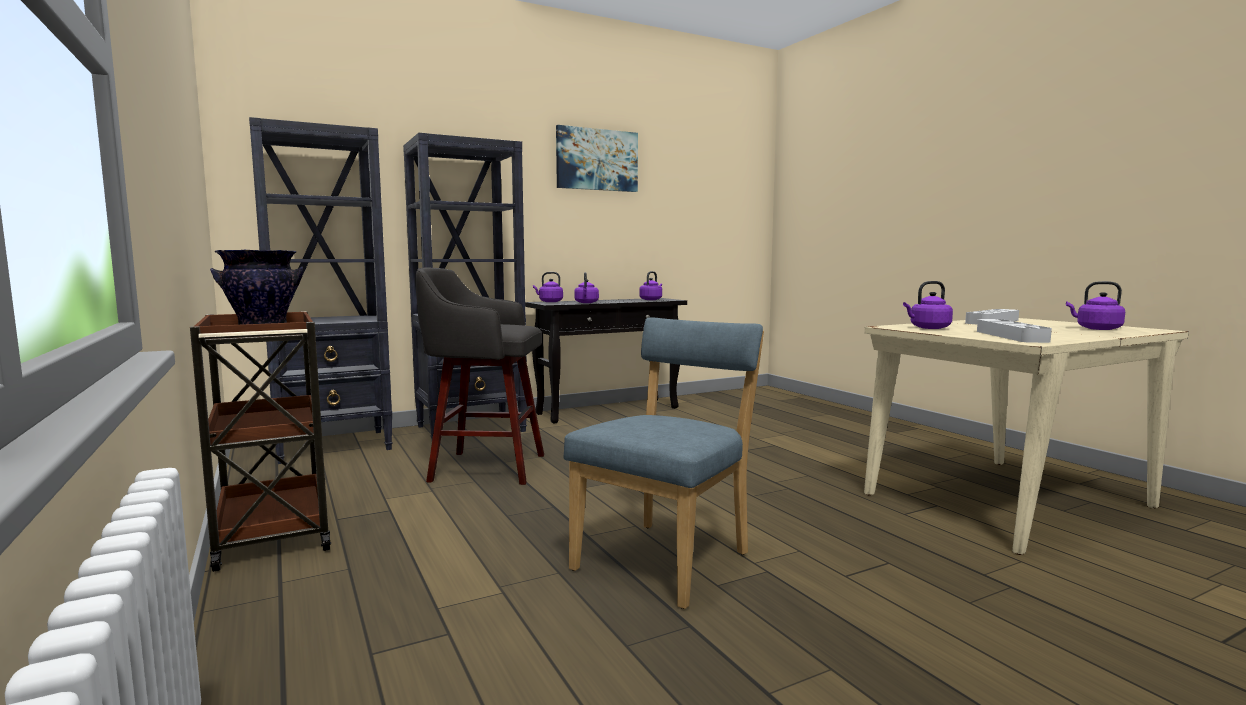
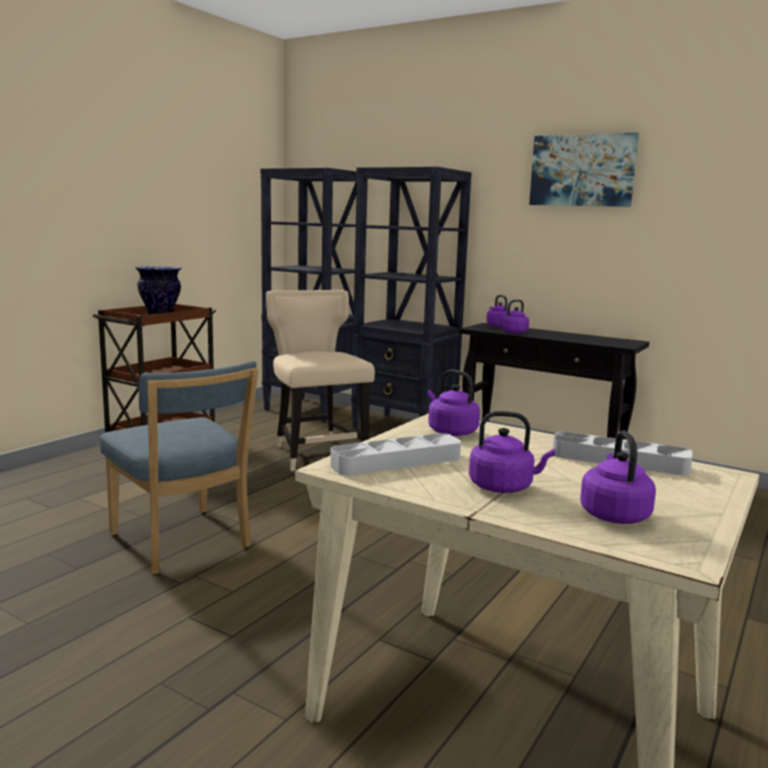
camera: 60 degrees right, 5 degrees up
grey stool [415,268,544,485] -> beige chair [266,290,375,471]
blue chair [564,317,764,609] -> blue chair turned 45 degrees clockwise [100,361,258,574]
purple kettle [639,271,662,300] -> purple kettle moved to [469,411,556,493]

